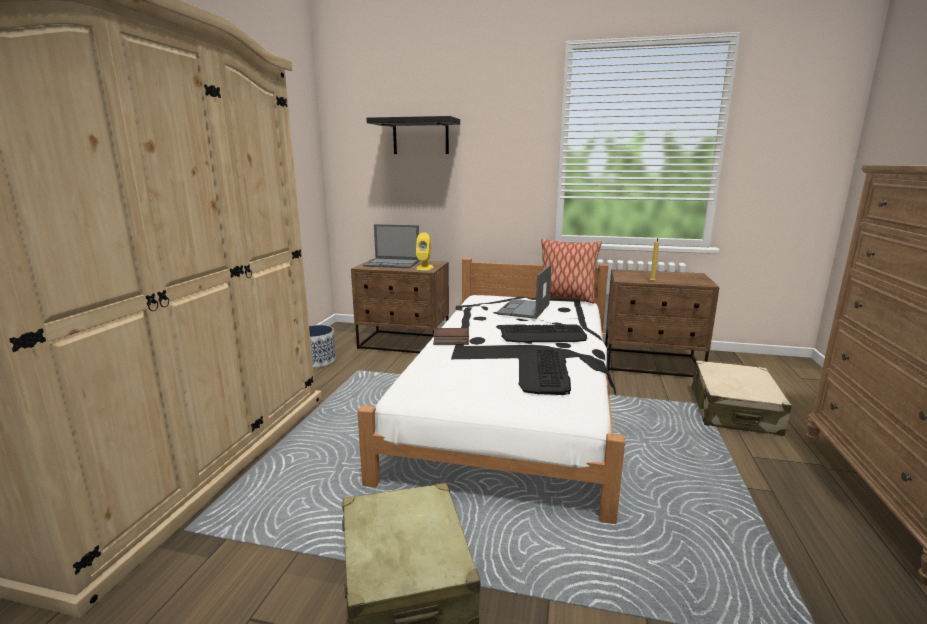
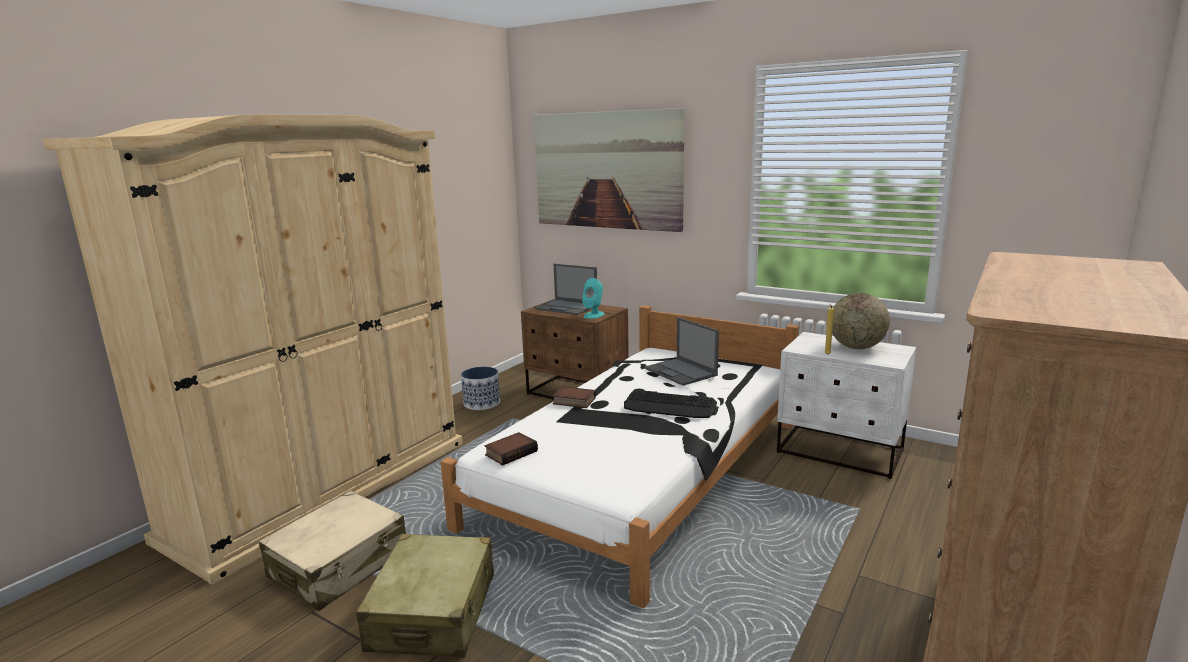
camera: 20 degrees right, 0 degrees up
black shelf [366,116,460,154] -> picture [534,108,685,232]
yellow speaker [416,232,433,270] -> turquoise speaker [582,278,604,319]
laptop [496,265,551,319] -> laptop turned 75 degrees counterclockwise [644,317,719,386]
keyboard [518,350,571,395] -> none
pillow [535,239,602,304] -> none
brown nightstand [605,269,719,377] -> white nightstand [777,332,916,479]
beige suitcase [692,361,792,436] -> beige suitcase moved to [259,491,406,611]
none -> book [484,432,538,465]
none -> globe [832,293,890,349]

